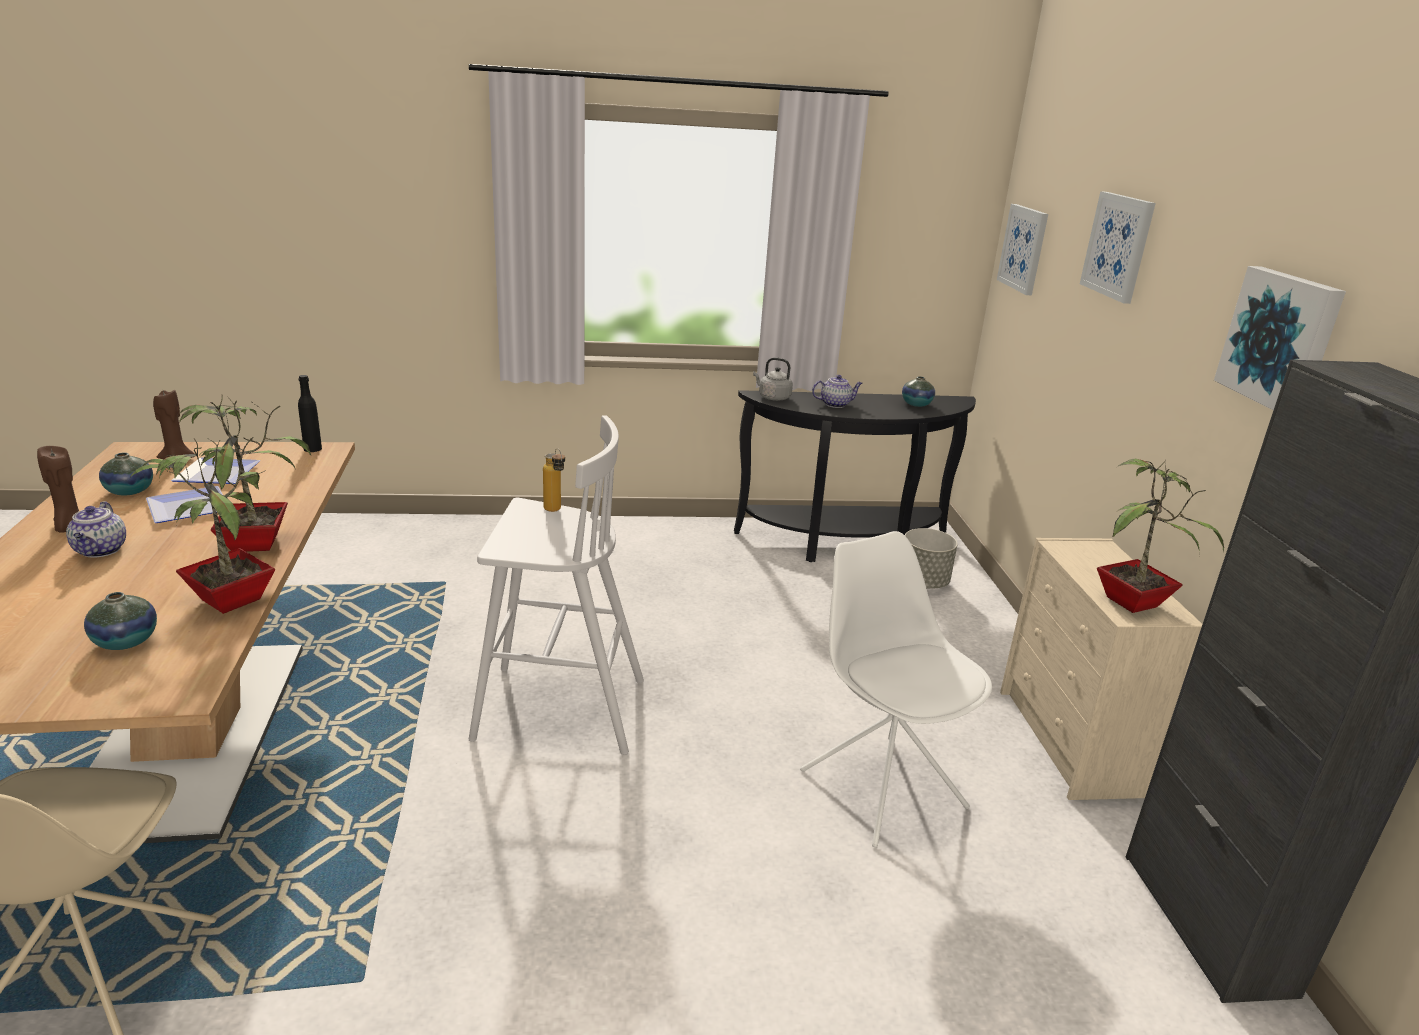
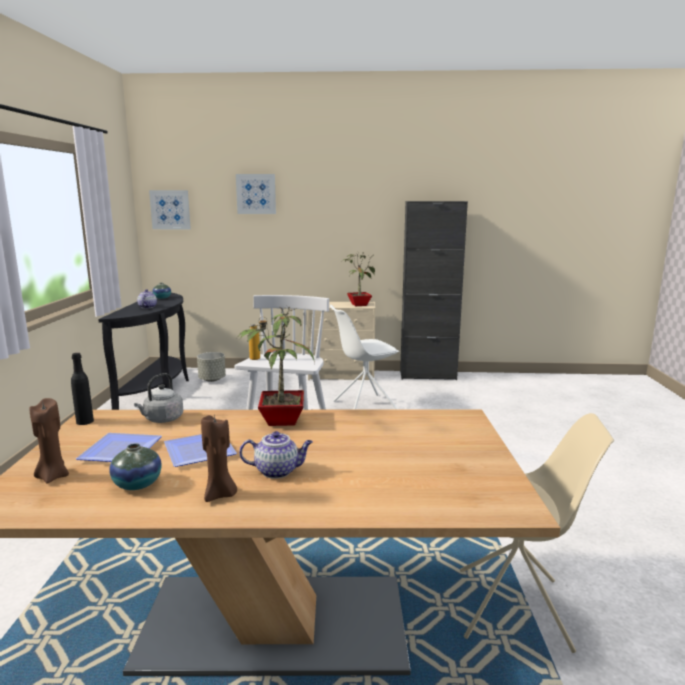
camera: 80 degrees left, 10 degrees down
vase [84,592,157,650] -> none
potted plant [131,437,275,614] -> none
grey kettle [753,357,793,401] -> grey kettle moved to [134,373,183,423]
picture [1214,266,1346,410] -> none

